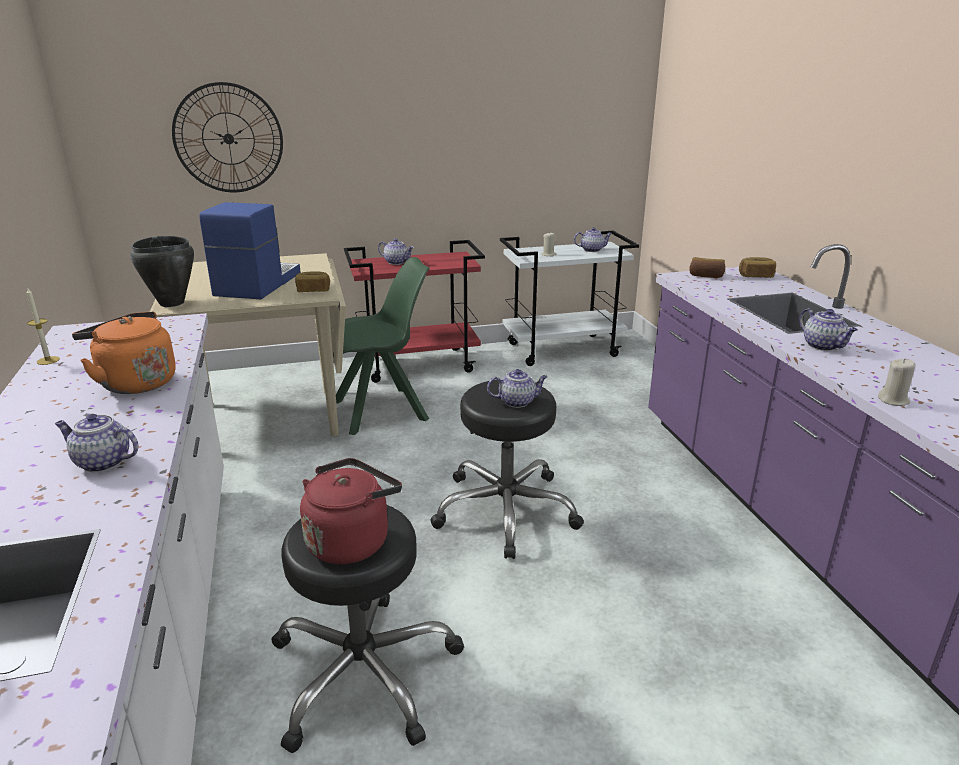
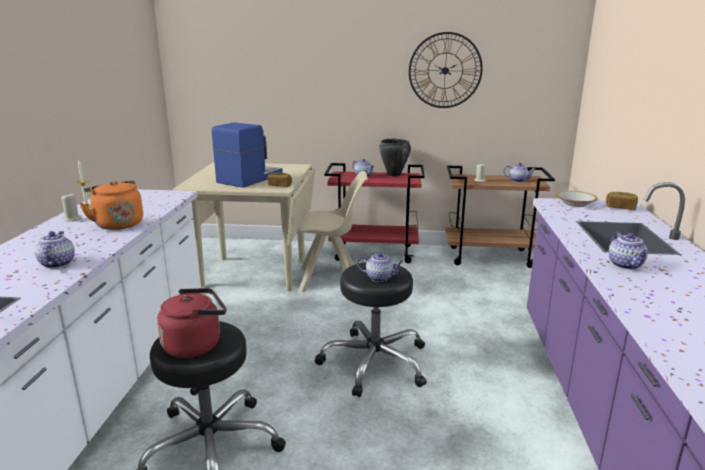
camera: 20 degrees right, 5 degrees down
teapot [54,414,138,472] -> teapot turned 45 degrees clockwise [35,231,75,268]
black cooking pot [130,236,194,307] -> black cooking pot moved to [379,139,411,177]
wall clock [172,82,283,192] -> wall clock moved to [409,32,483,108]
green chair [336,257,430,435] -> beige chair [297,171,368,293]
white cart [500,231,639,366] -> brown cart [446,166,555,268]
bread [689,257,725,278] -> bowl [556,191,598,207]
beige candle [878,359,916,406] -> beige candle moved to [61,194,82,221]

